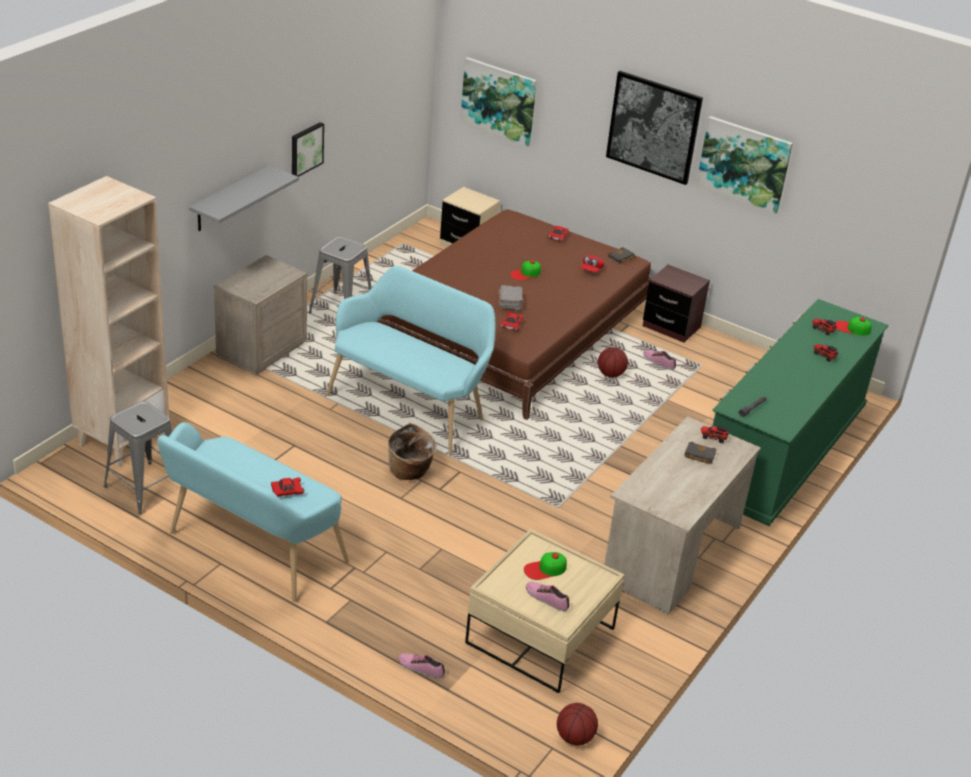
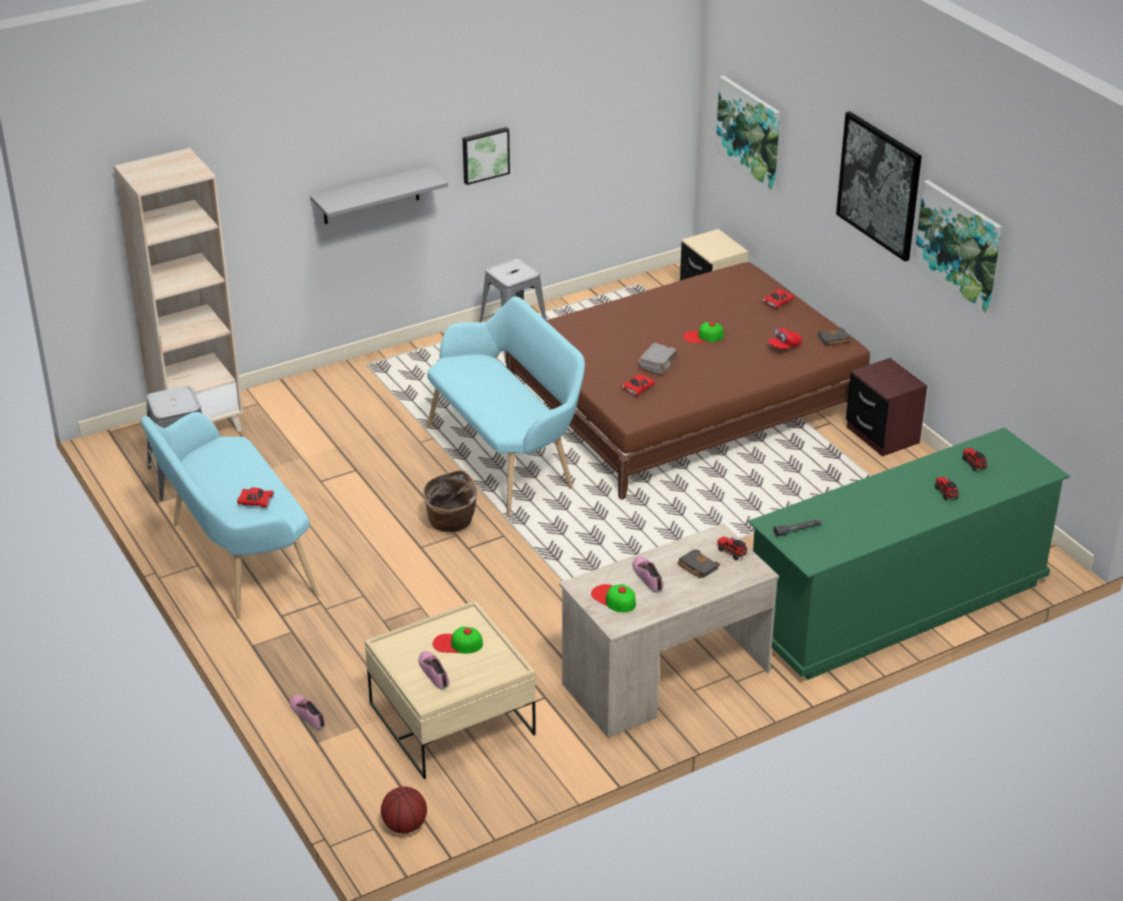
camera: 30 degrees right, 0 degrees up
beige nightstand [214,255,307,376] -> none
basketball [598,347,628,377] -> none
shoe [643,350,676,370] -> shoe moved to [633,556,664,593]
cap [835,317,872,336] -> cap moved to [591,584,636,613]

